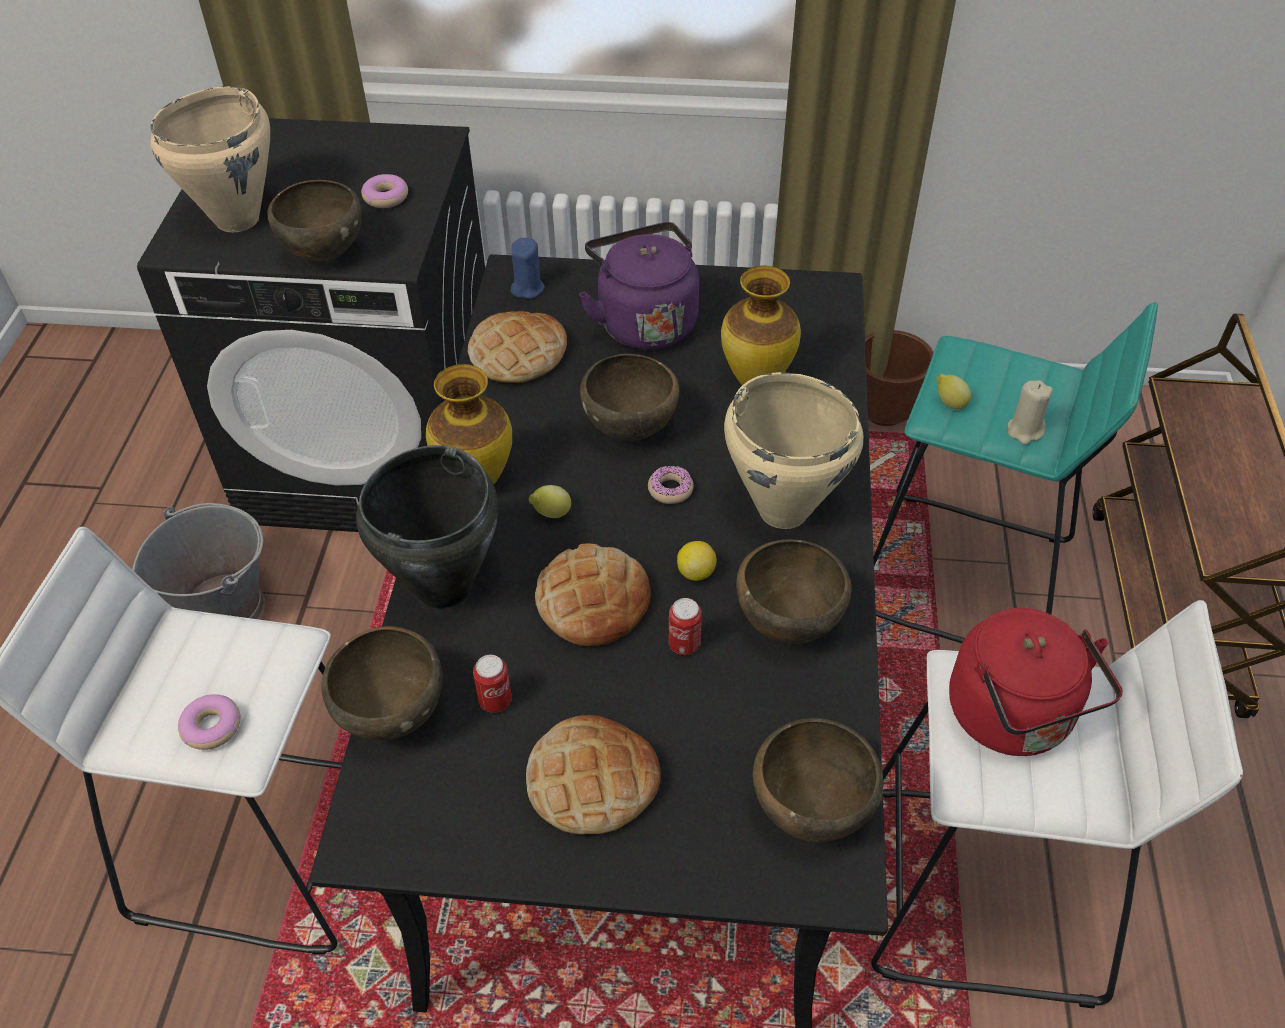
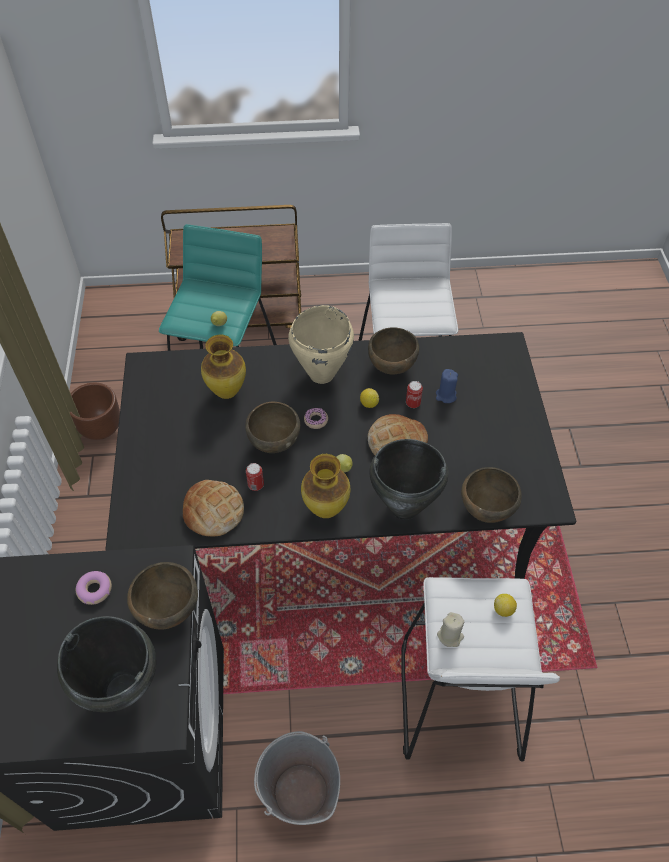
camera: 100 degrees left, 5 degrees up
beige cooking pot [150,86,270,232] -> black cooking pot [57,616,156,712]
donut [178,694,241,750] -> lemon [494,594,517,617]
can [473,655,512,713] -> can moved to [246,463,264,491]
blue candle [511,238,545,299] -> blue candle moved to [436,369,458,403]
bread [526,715,661,835] -> none
purple kettle [579,222,699,350] -> none
brown bowl [753,718,883,842] -> none
red kettle [949,608,1123,756] -> none
beige candle [1008,380,1053,445] -> beige candle moved to [437,612,464,647]

